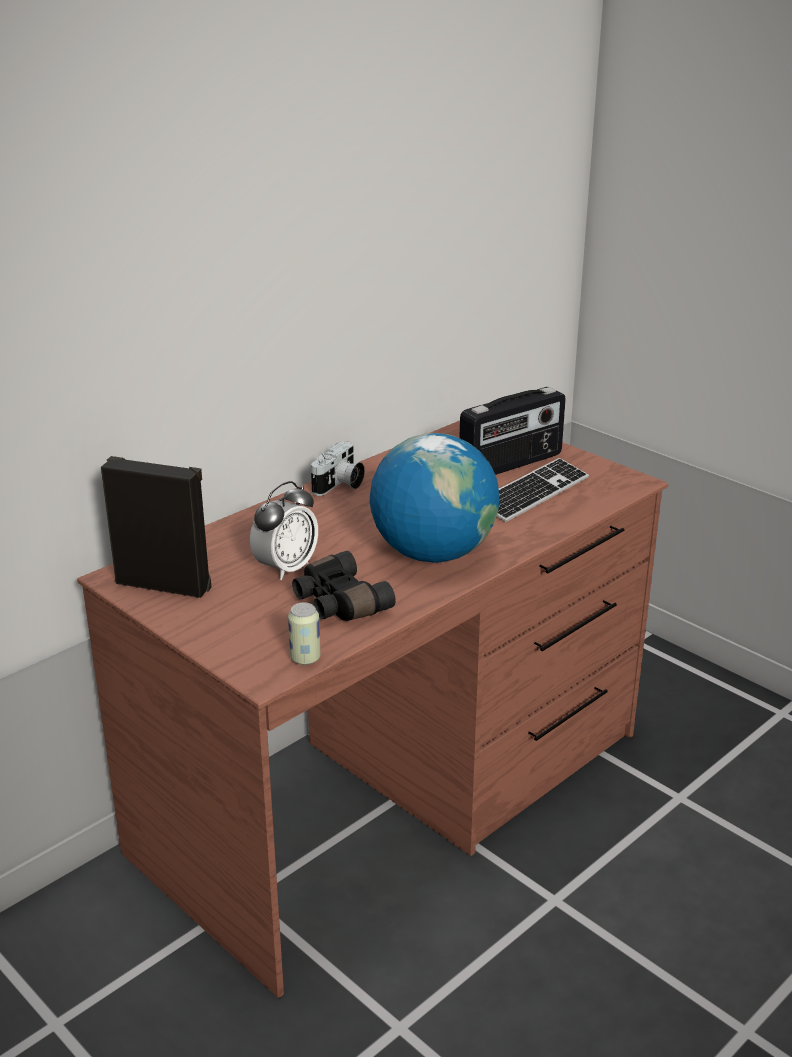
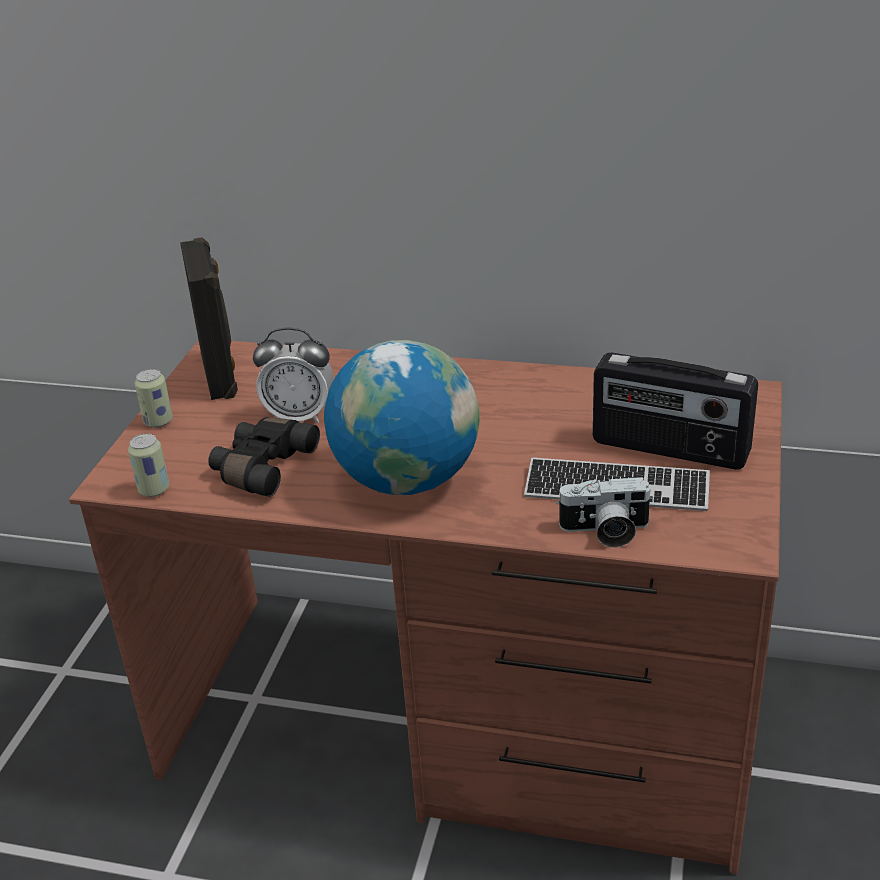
camera: 60 degrees right, 5 degrees up
camera [311,441,365,496] -> camera moved to [556,477,653,548]
none -> can [135,369,173,428]

